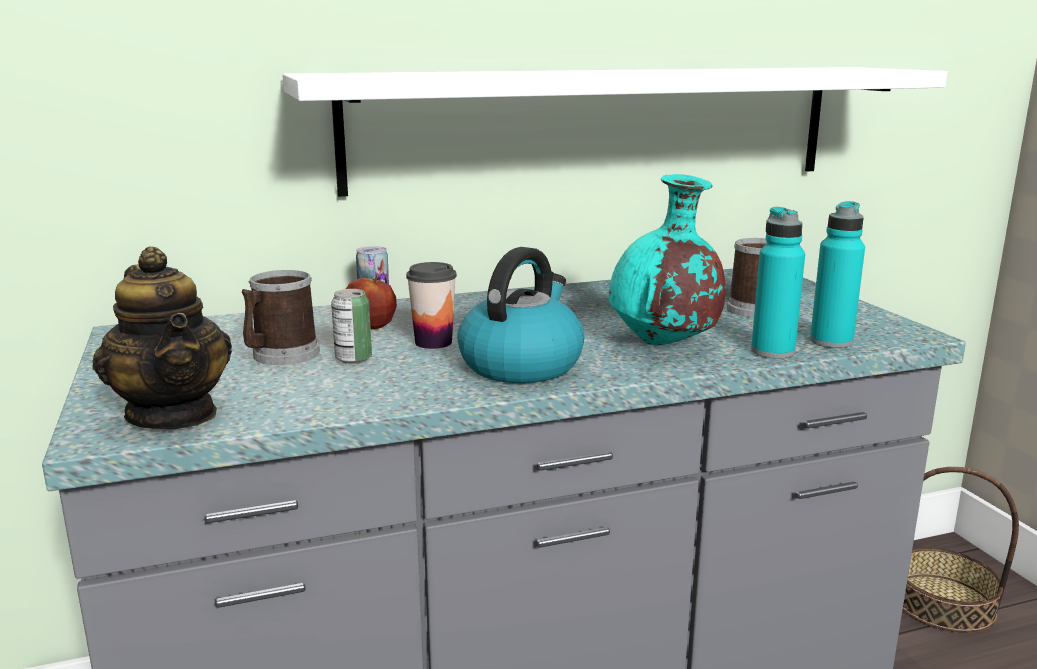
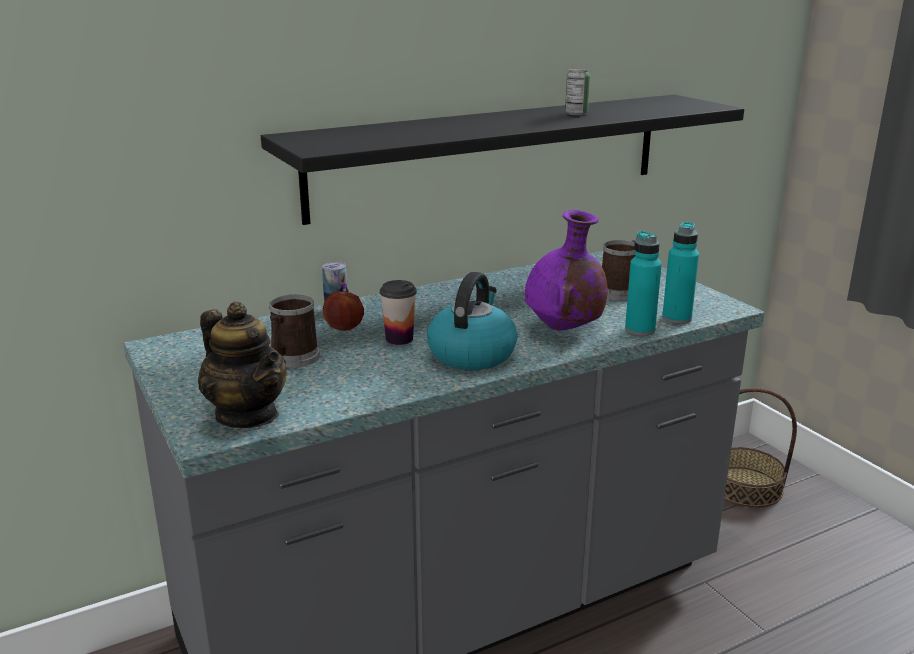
camera: 10 degrees left, 5 degrees up
white shelf [282,67,947,197] -> black shelf [261,95,744,225]
can [331,289,372,364] -> can moved to [565,68,590,115]
turquoise vase [608,174,726,345] -> purple vase [525,210,608,331]

